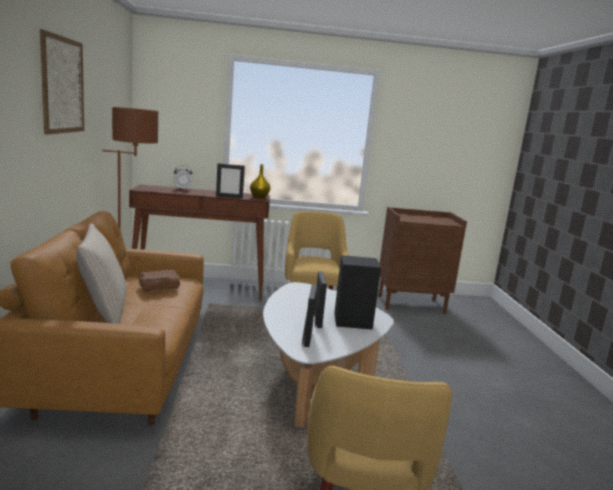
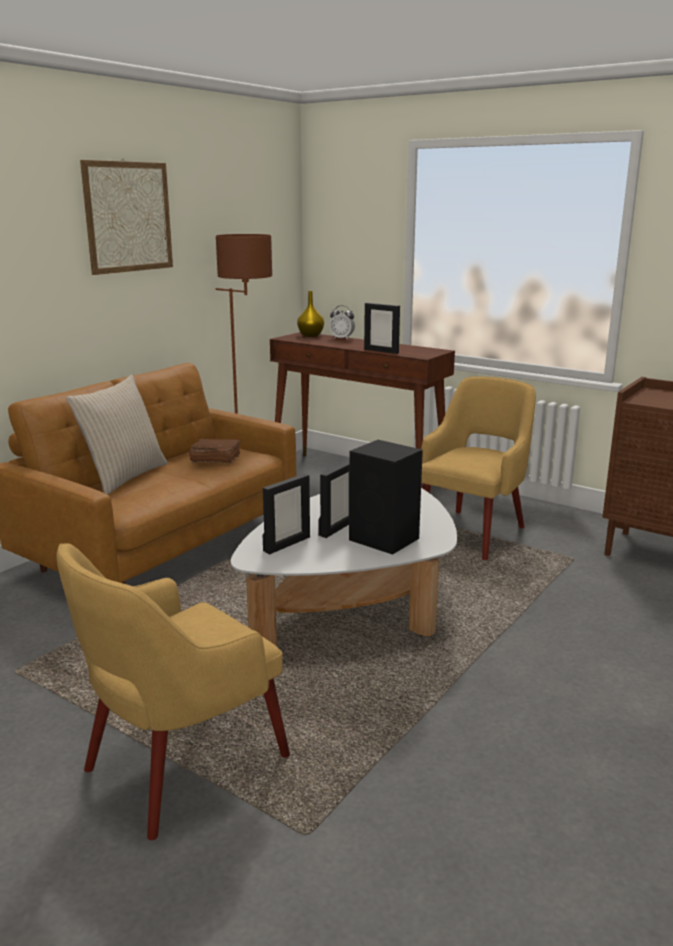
camera: 40 degrees right, 5 degrees up
yellow vase [250,164,270,198] -> yellow vase moved to [297,291,324,337]

